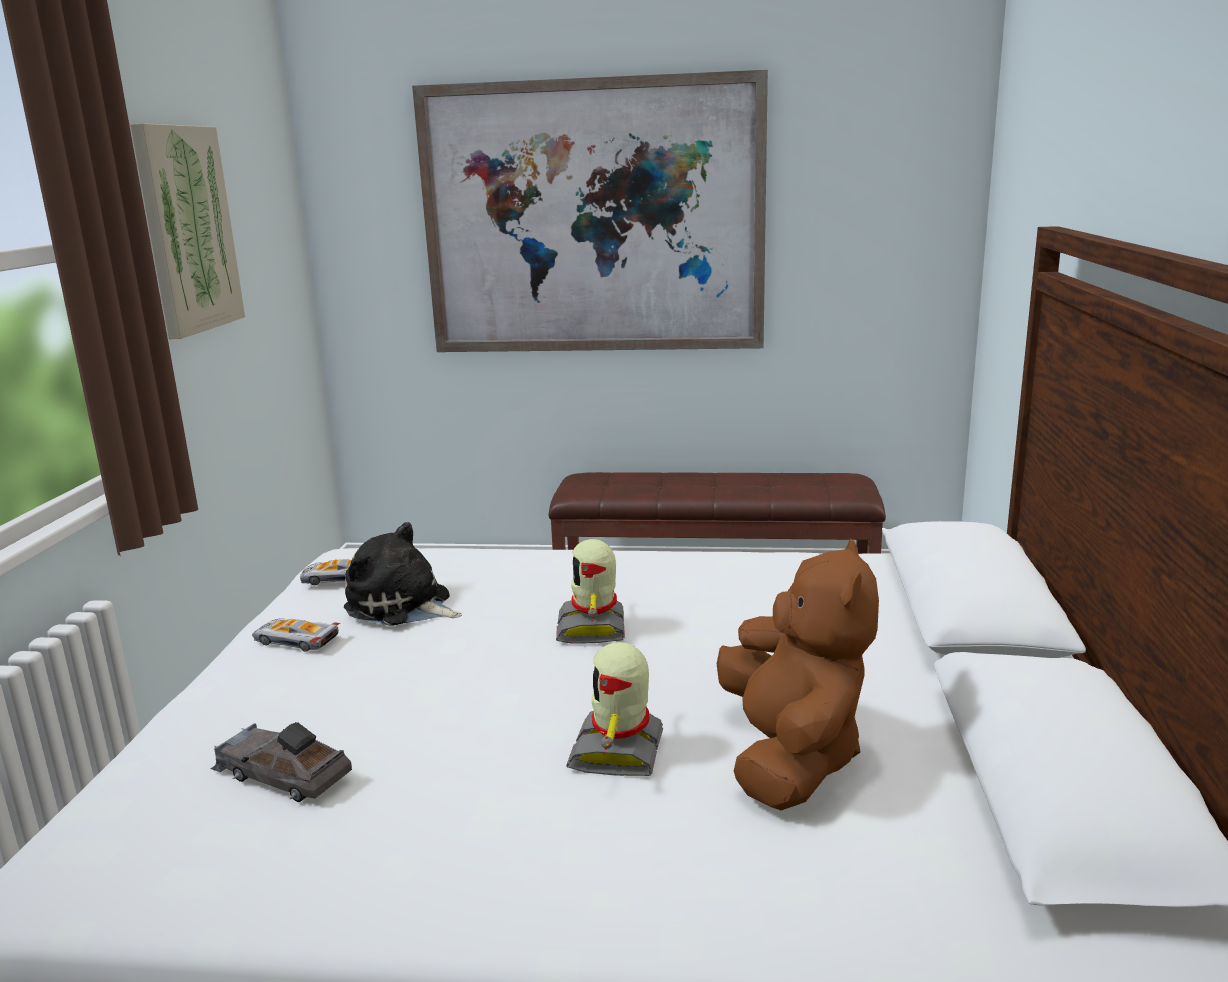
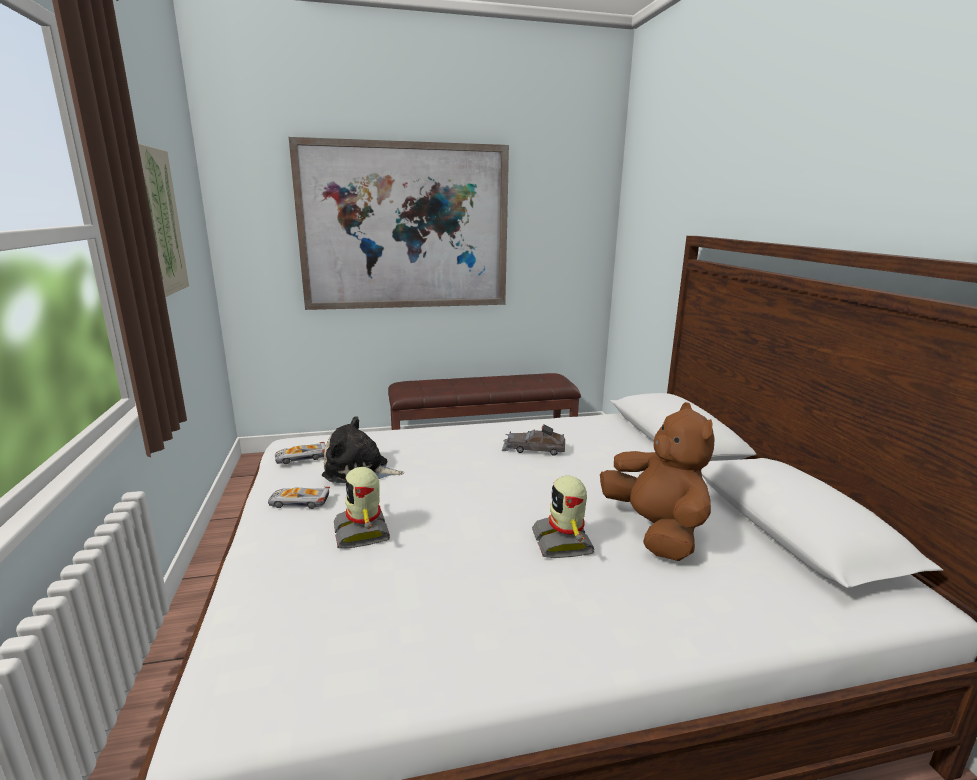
camera: 20 degrees left, 0 degrees up
grey toy car [211,722,352,802] -> grey toy car moved to [502,425,565,456]
toy robot [556,539,625,644] -> toy robot moved to [334,467,390,548]

